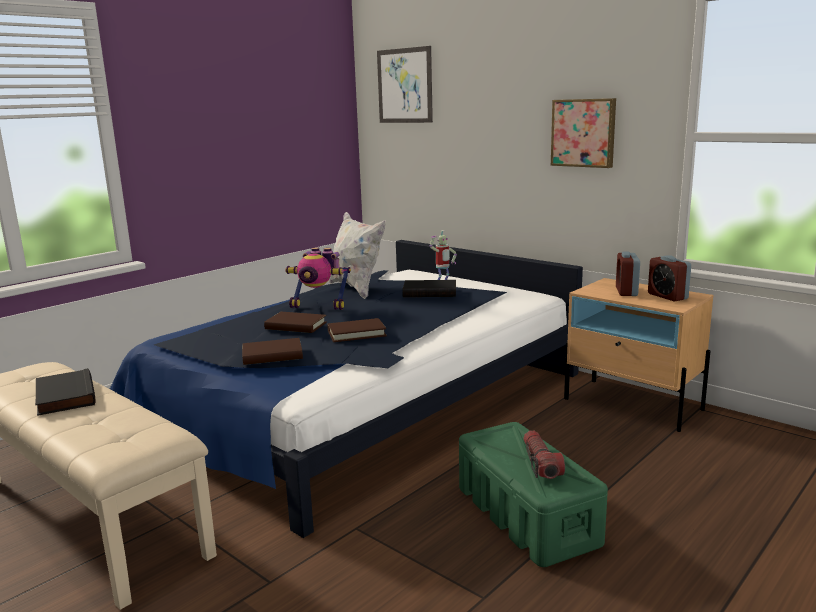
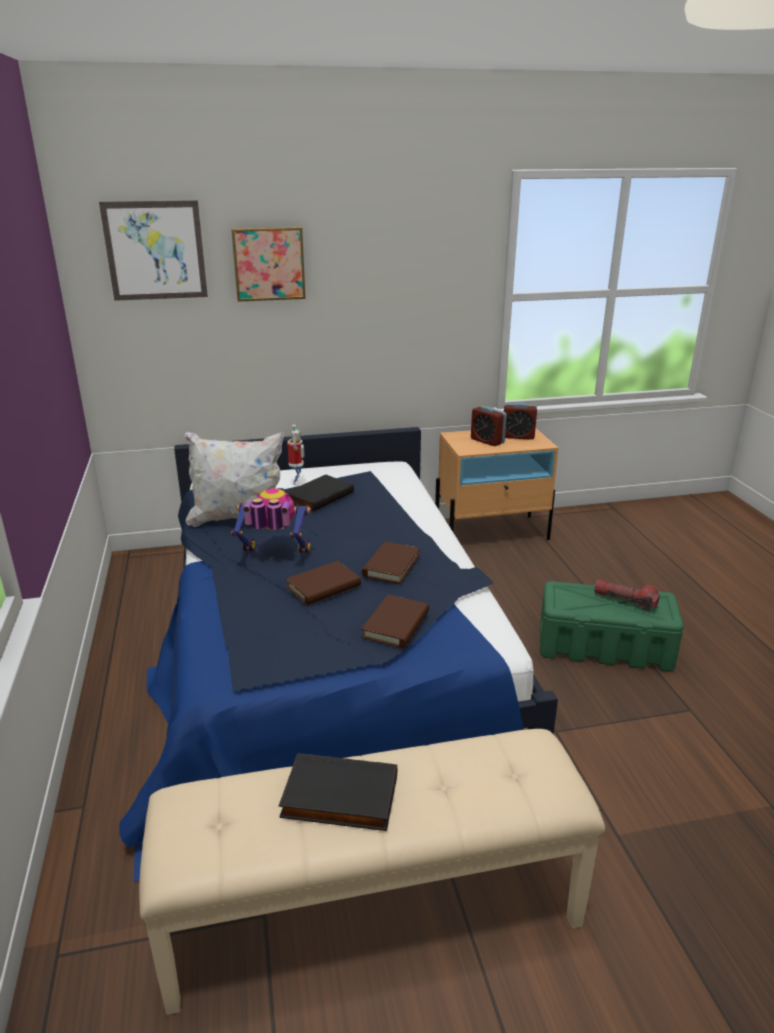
camera: 55 degrees left, 10 degrees up
toy robot [285,247,351,310] -> toy robot turned 135 degrees counterclockwise [231,488,311,553]
picture [551,98,616,168] -> picture moved to [231,227,306,302]

